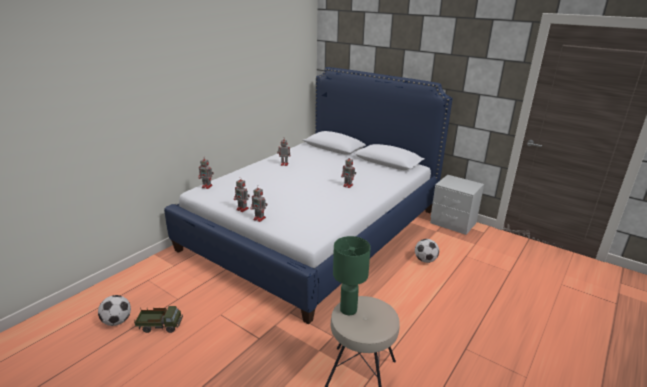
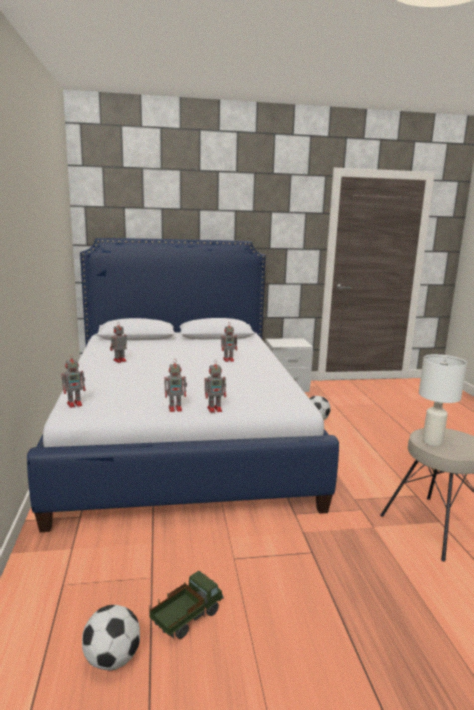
camera: 45 degrees left, 10 degrees down
green table lamp [333,236,371,315] -> white table lamp [419,354,467,446]

